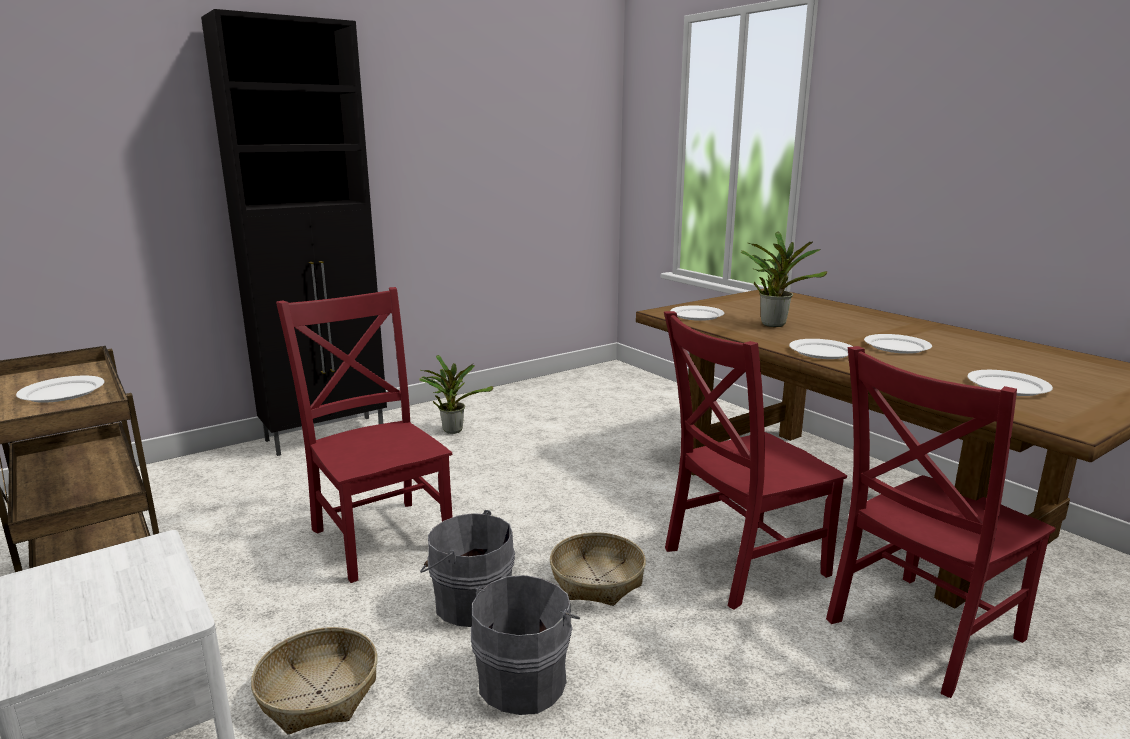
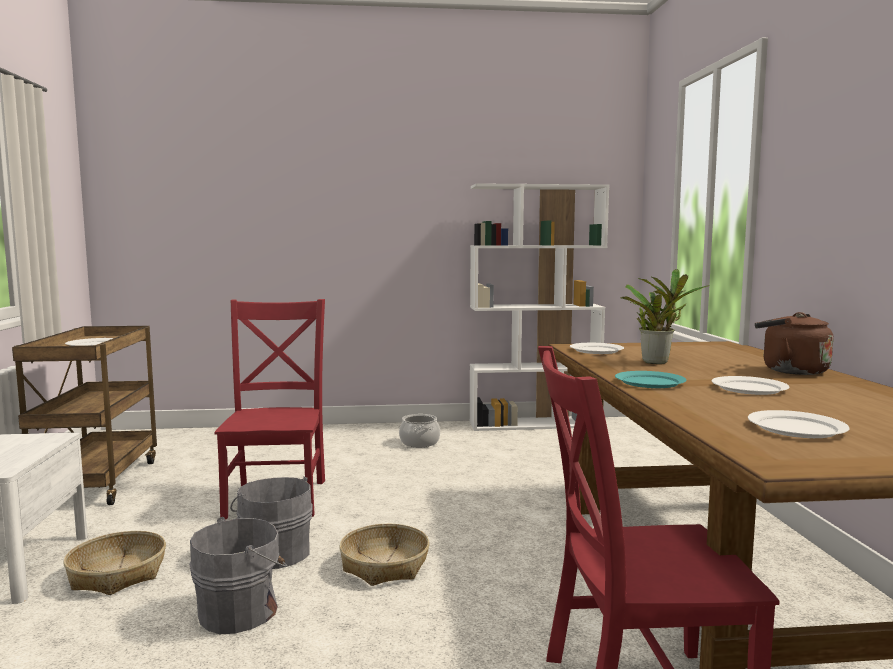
camera: 30 degrees right, 10 degrees down
black cabinet [201,9,387,456] -> none
potted plant [419,355,493,434] -> cooking pot [399,414,440,447]
red chair [664,311,847,609] -> none
white plate [789,339,853,359] -> turquoise plate [615,371,686,388]
none -> white bookcase [469,183,609,431]
none -> brown kettle [755,312,833,375]

